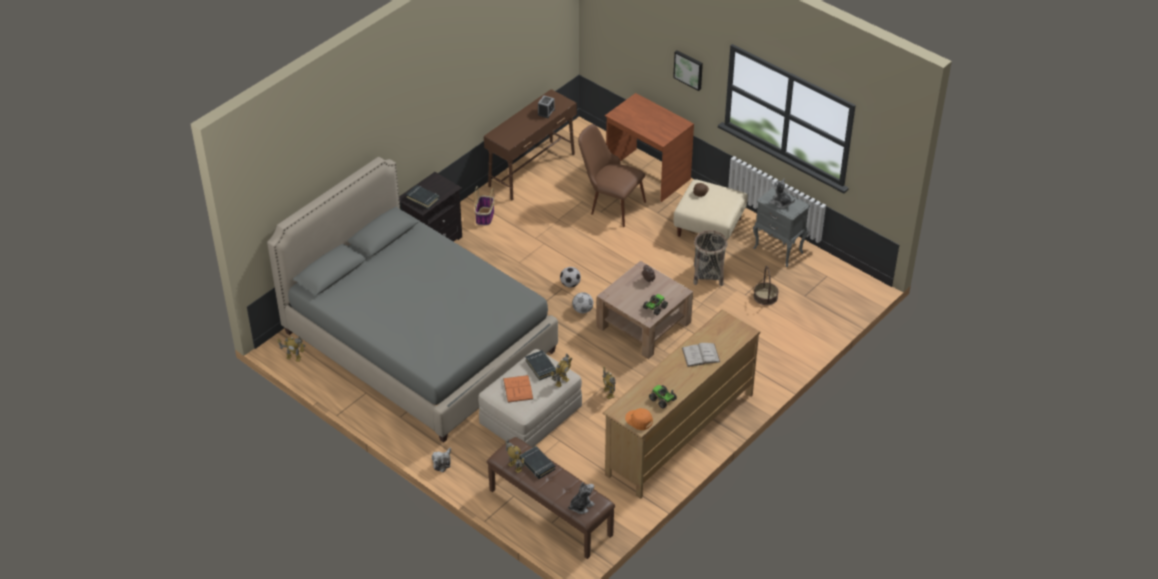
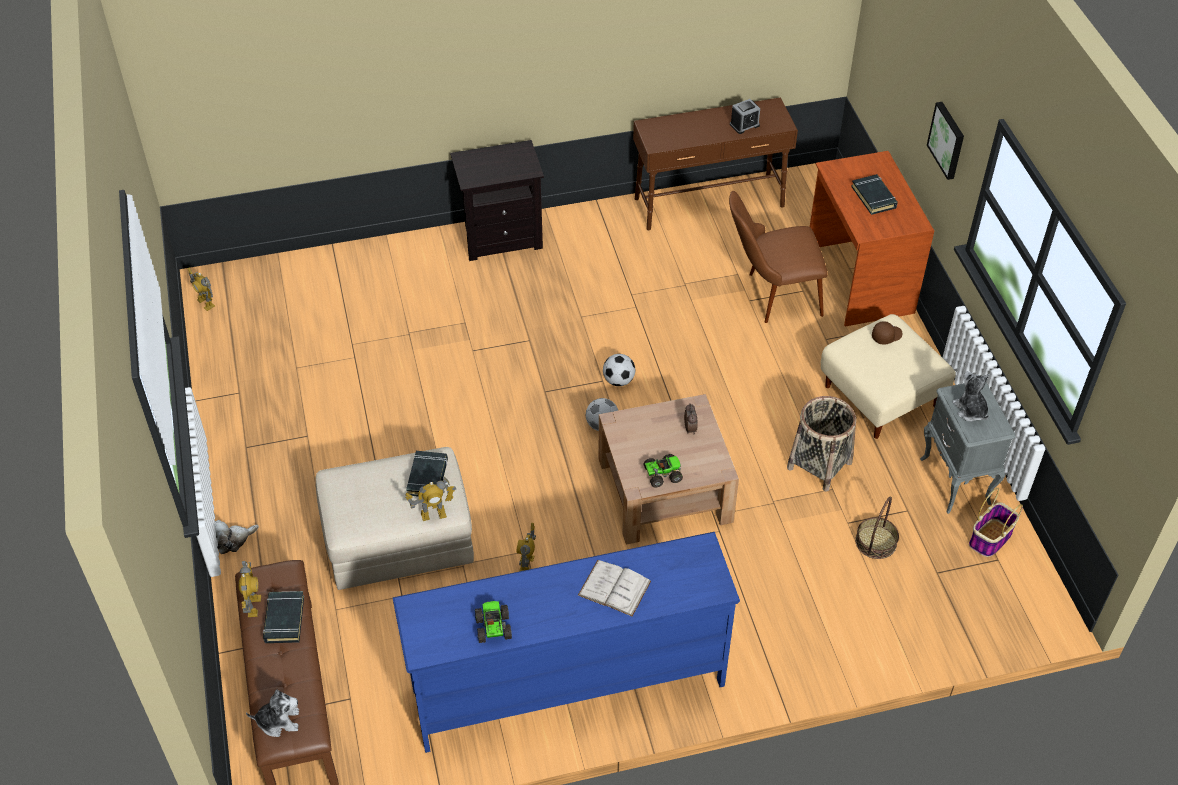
camera: 35 degrees right, 5 degrees up
grey bed [267,157,558,443] -> none
black book [406,185,439,209] -> black book moved to [851,174,898,215]
basket [474,186,494,226] -> basket moved to [969,488,1023,557]
orange book [503,375,533,403] -> none
brown chair [578,124,646,227] -> brown chair turned 75 degrees counterclockwise [729,191,828,323]
brown dresser [603,309,760,499] -> blue dresser [393,532,740,753]
orange cap [625,408,653,430] -> none

